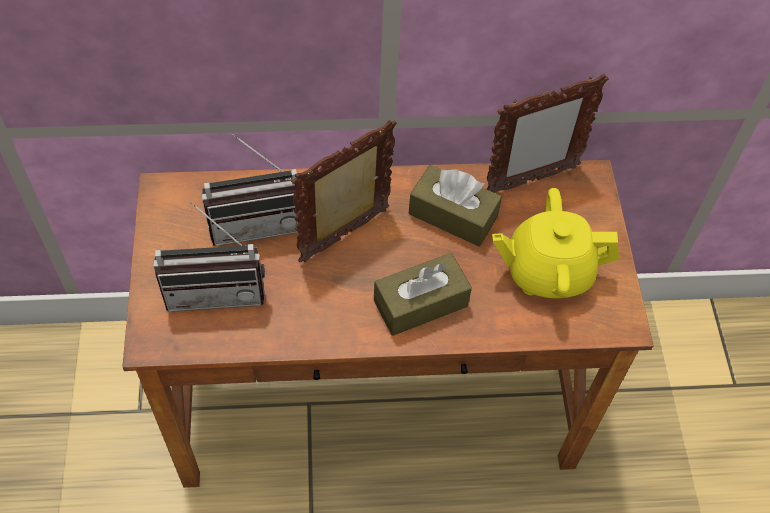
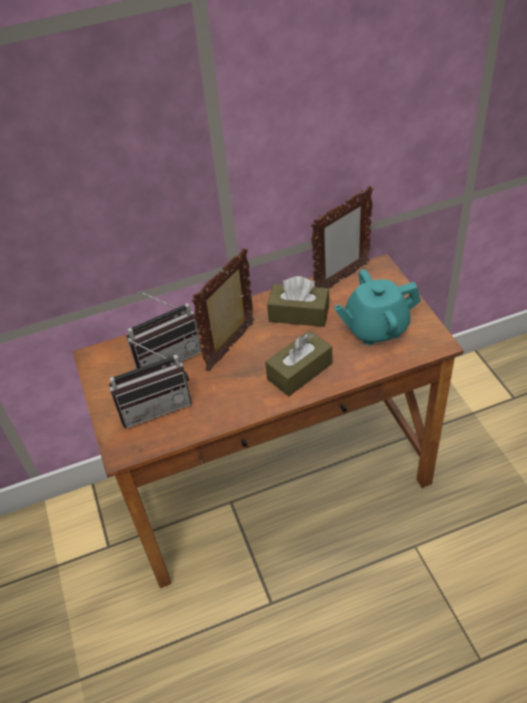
camera: 10 degrees left, 10 degrees down
yellow teapot [492,188,619,298] -> turquoise teapot [334,269,421,345]

